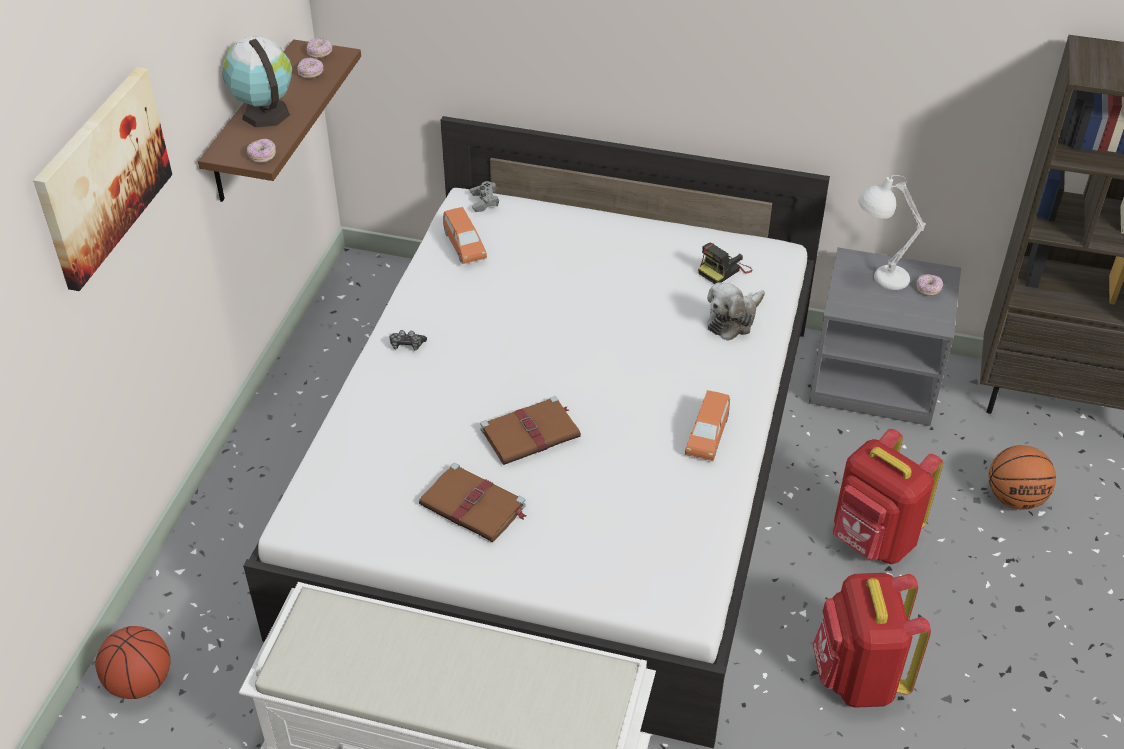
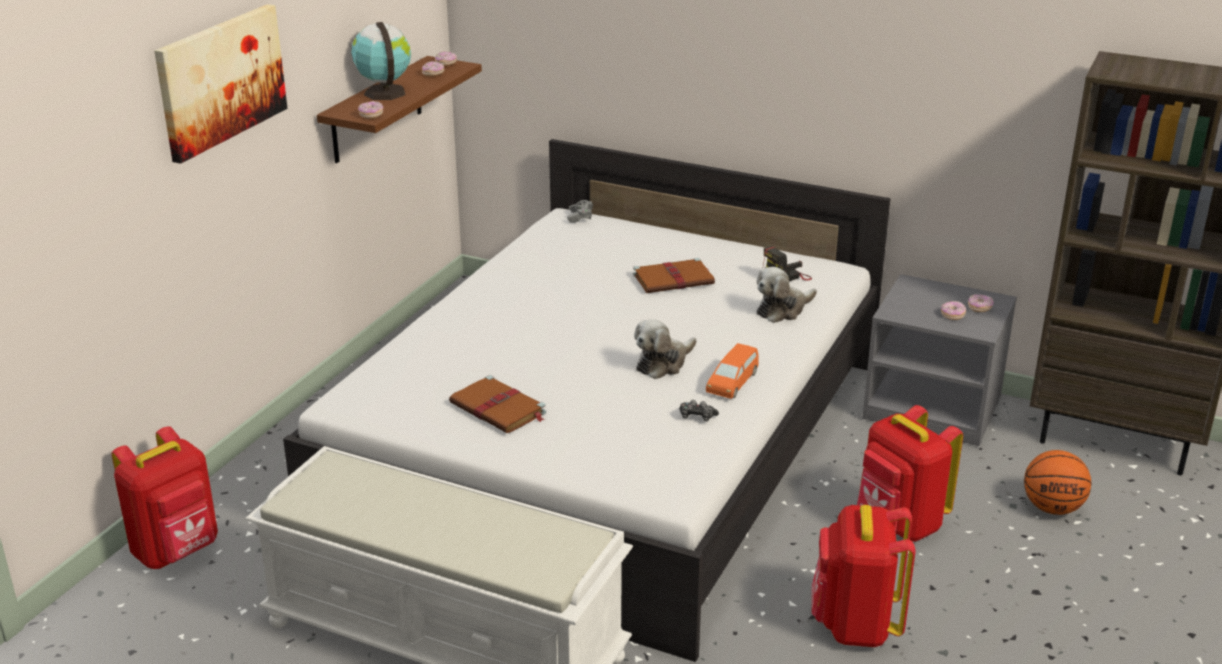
camera: 10 degrees right, 15 degrees down
basketball [95,626,171,699] -> red backpack [112,426,218,569]
game controller [389,330,427,351] -> game controller moved to [679,400,719,422]
orange toy car [443,207,487,264] -> none
brown book [480,396,581,465] -> brown book moved to [633,258,715,293]
white table lamp [858,175,925,290] -> none
none -> plush toy [634,319,696,379]
none -> donut [941,301,966,320]

